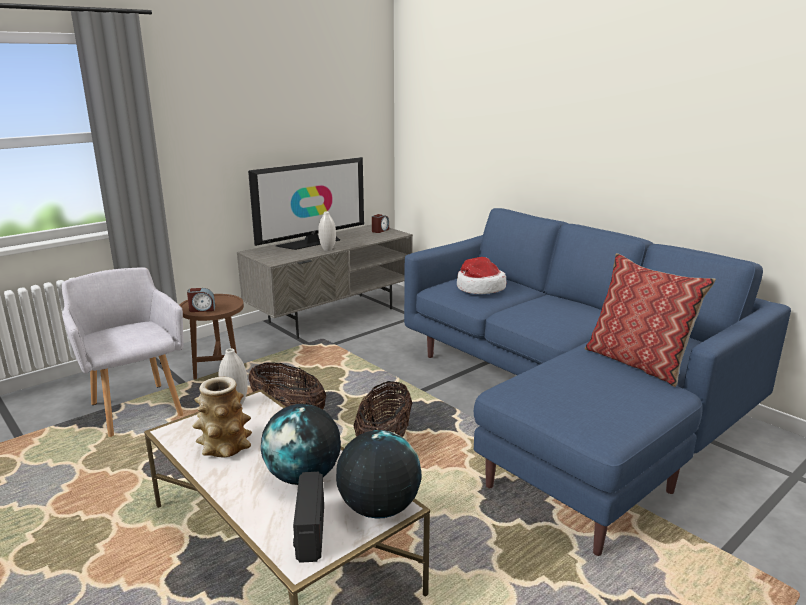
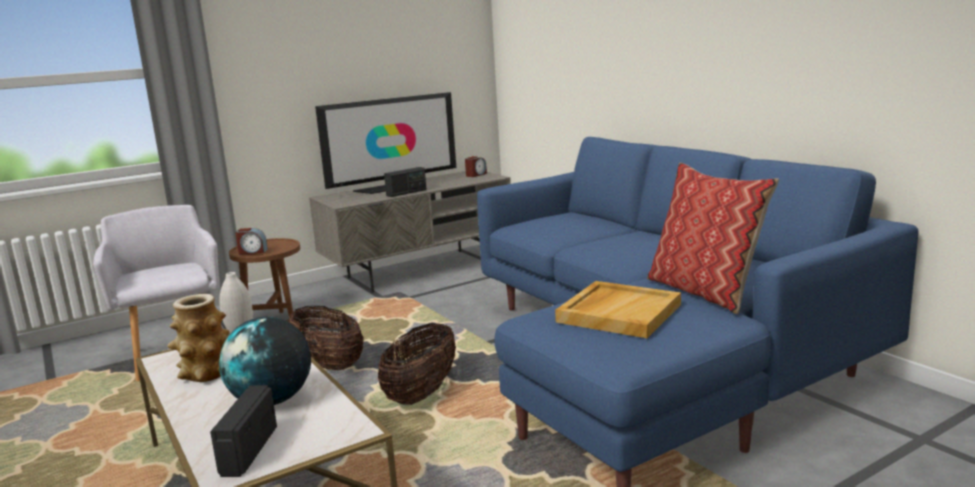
camera: 10 degrees right, 5 degrees down
white vase [318,212,336,251] -> radio [384,167,427,197]
globe [336,430,422,519] -> none
hat [457,257,506,294] -> none
none -> beige tray [555,281,681,338]

